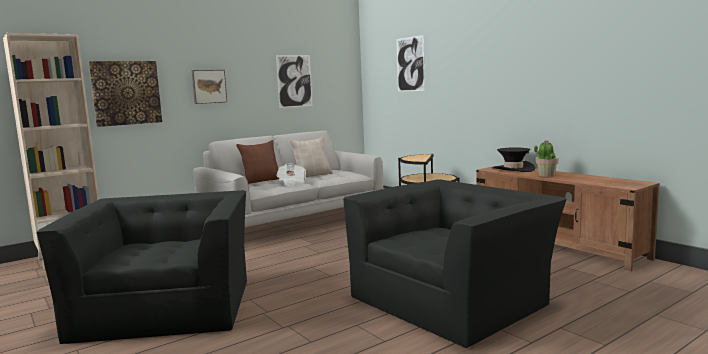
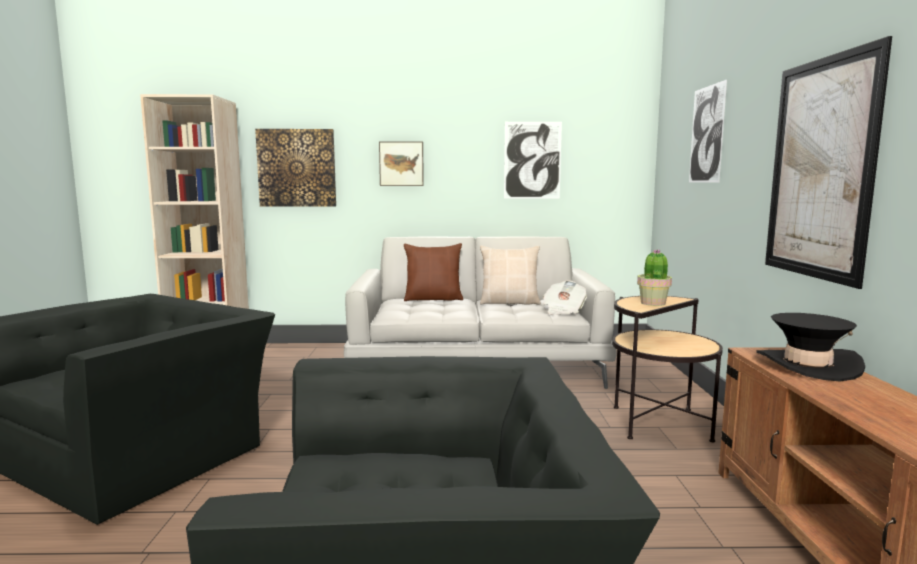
camera: 35 degrees right, 0 degrees up
newspaper [276,163,306,186] -> newspaper moved to [543,281,587,315]
potted plant [534,140,558,177] -> potted plant moved to [637,249,672,306]
none -> picture [765,36,892,289]

